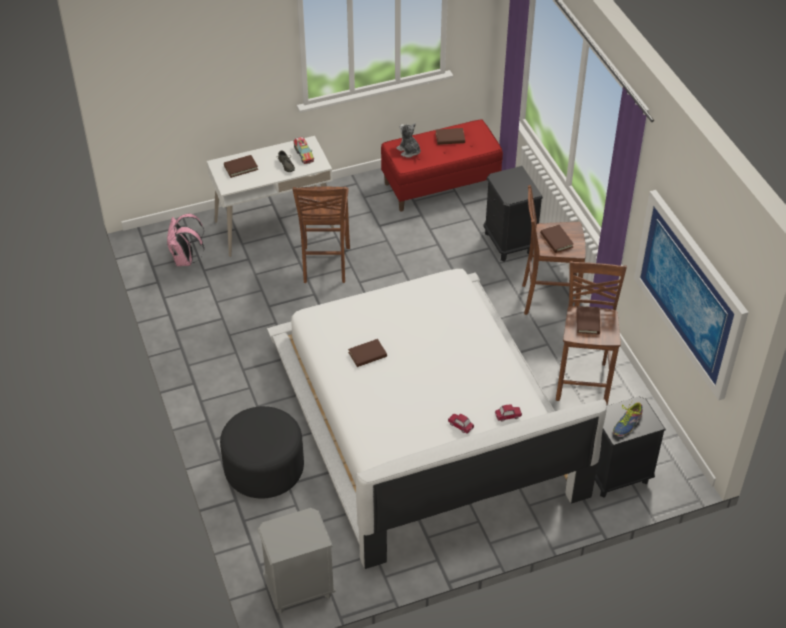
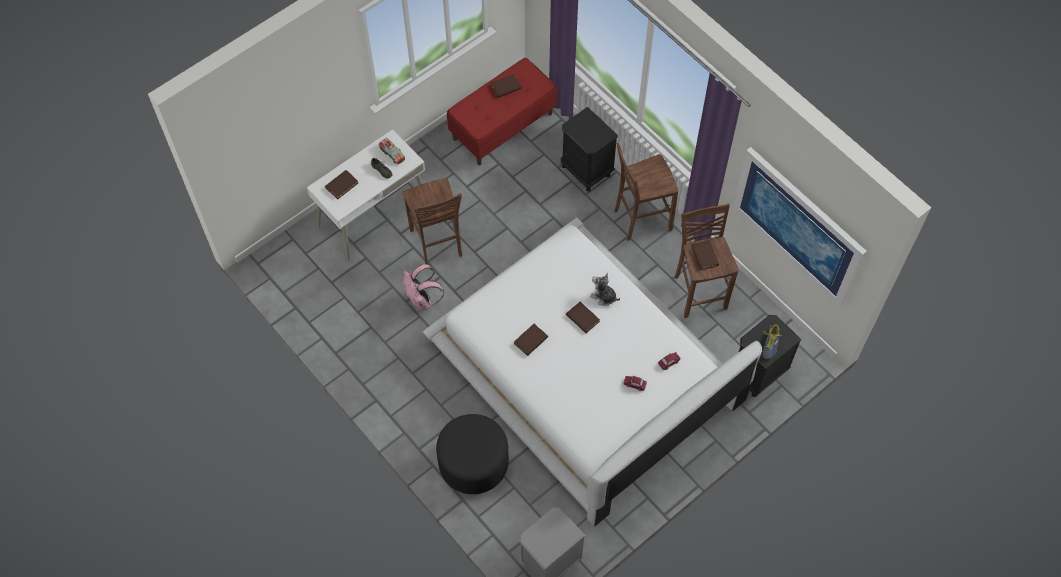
camera: 20 degrees left, 15 degrees up
pink backpack [167,214,204,266] -> pink backpack moved to [403,264,444,311]
plush toy [396,123,421,158] -> plush toy moved to [590,273,620,306]
brown book [540,225,574,253] -> brown book moved to [566,302,600,333]

